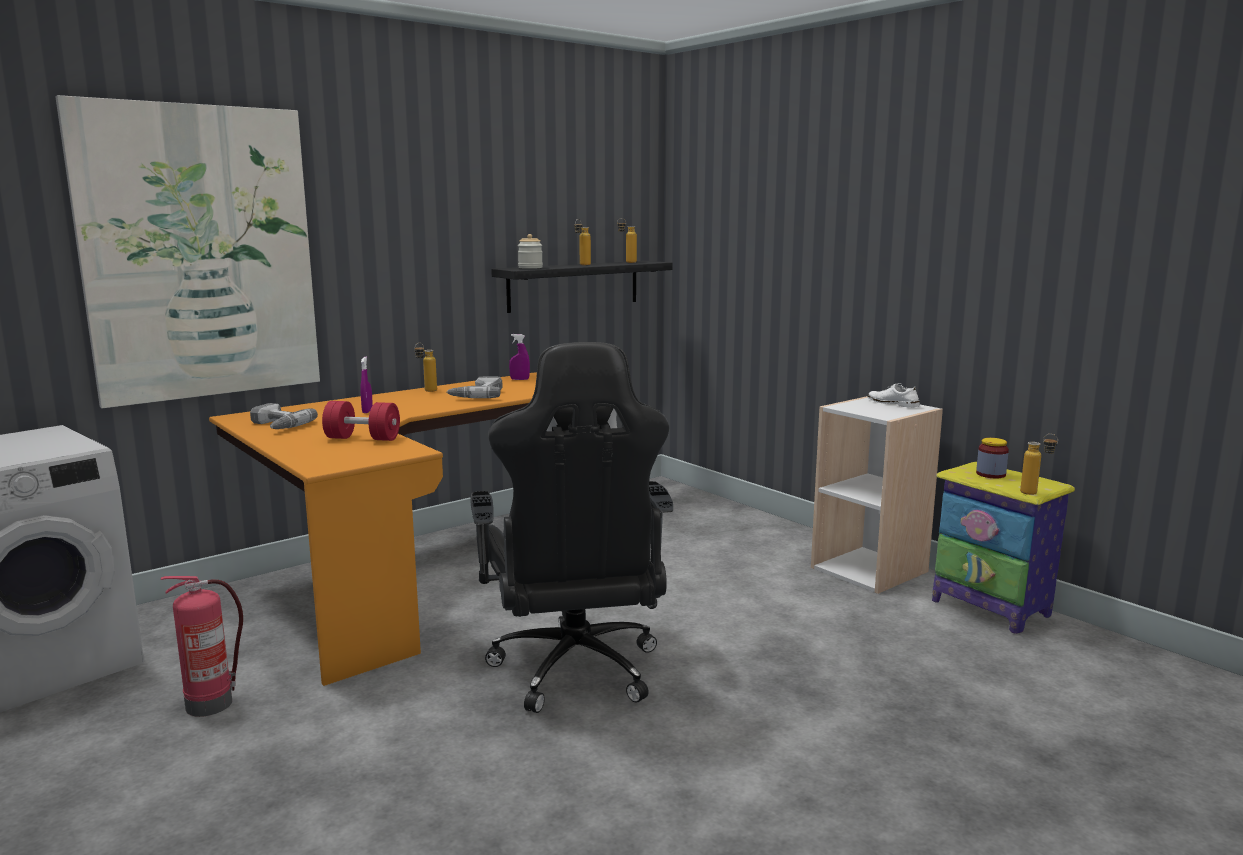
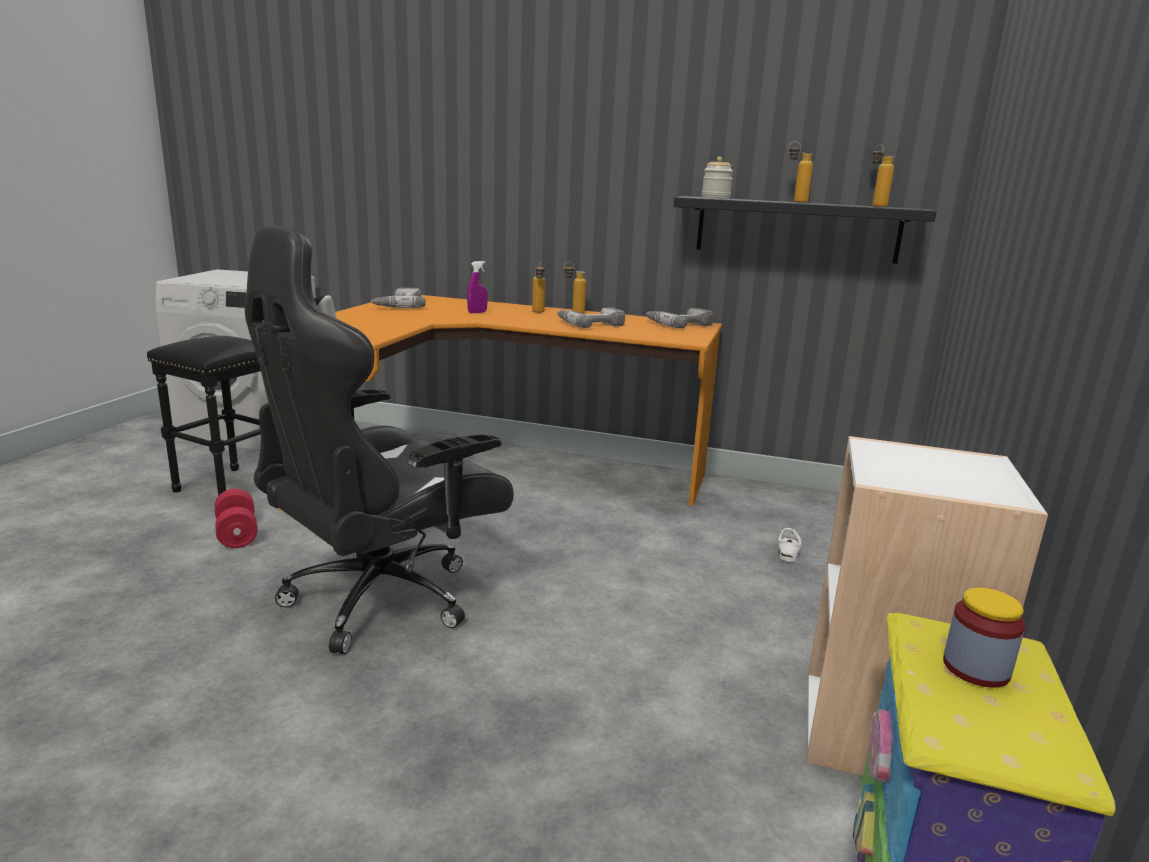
camera: 55 degrees right, 5 degrees up
picture [55,95,320,408] -> none
fire extinguisher [161,576,243,717] -> black stool [147,336,261,496]
red dumbbell [322,401,400,441] -> red dumbbell moved to [215,489,258,548]
purple spray bottle [509,334,530,380] -> power drill [646,308,714,328]
white shoe [868,383,920,408] -> white shoe moved to [778,528,802,562]
bottle [1020,434,1058,495] -> bottle moved to [532,264,545,313]

